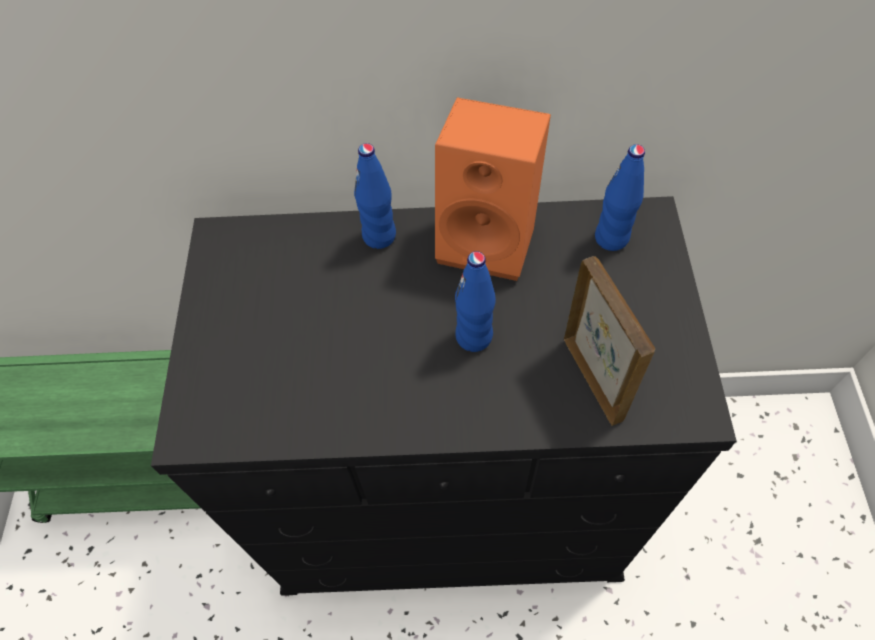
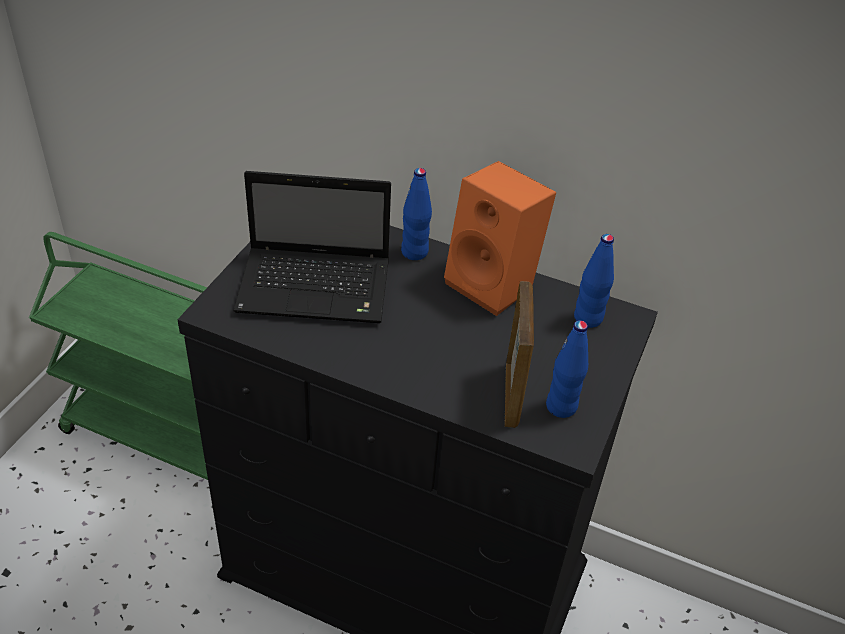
camera: 20 degrees right, 15 degrees down
blue bottle [455,251,496,352] -> blue bottle moved to [546,320,588,418]
none -> laptop [233,171,391,323]

